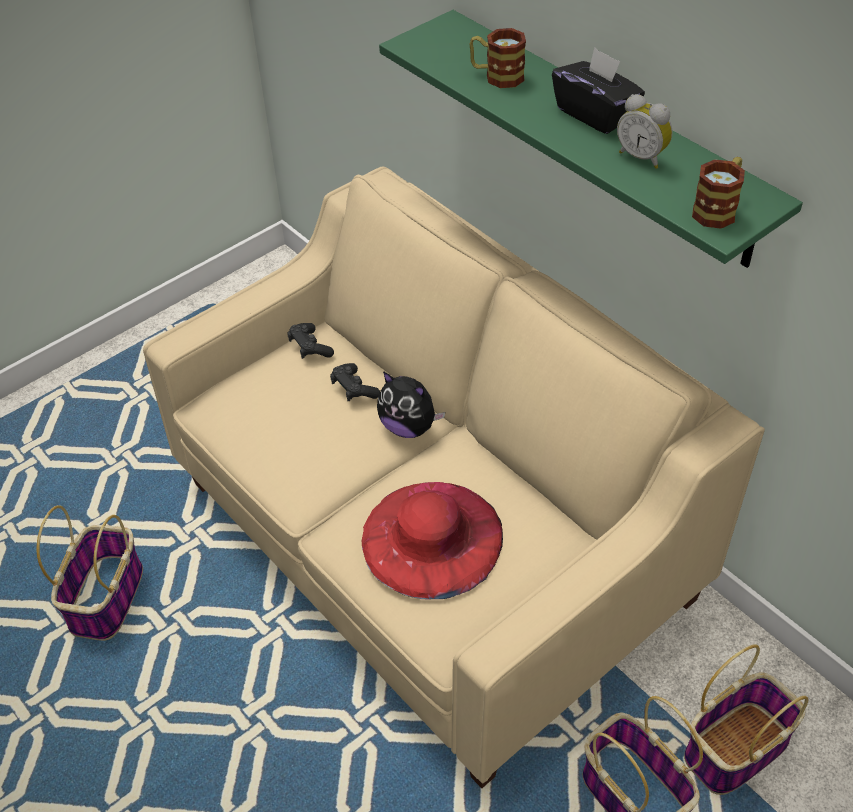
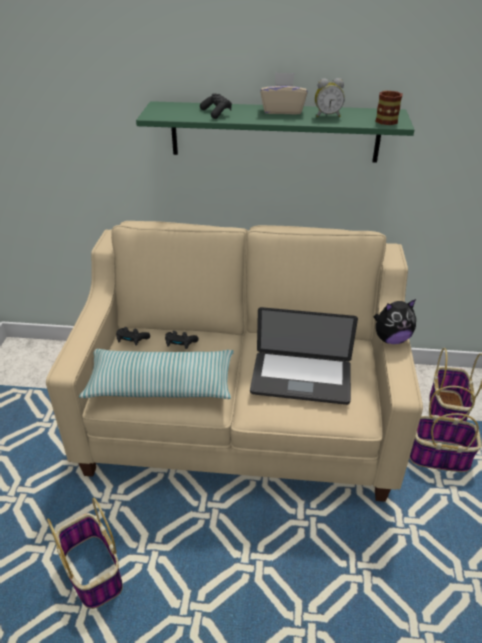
camera: 45 degrees left, 10 degrees down
red hat [362,482,503,599] -> laptop [250,307,358,405]
plush toy [377,371,445,438] -> plush toy moved to [374,299,416,344]
mug [470,28,526,88] -> black game controller [200,93,232,119]
black tissue box [552,47,645,134] -> beige tissue box [260,72,307,115]
none -> pillow [79,349,234,399]

